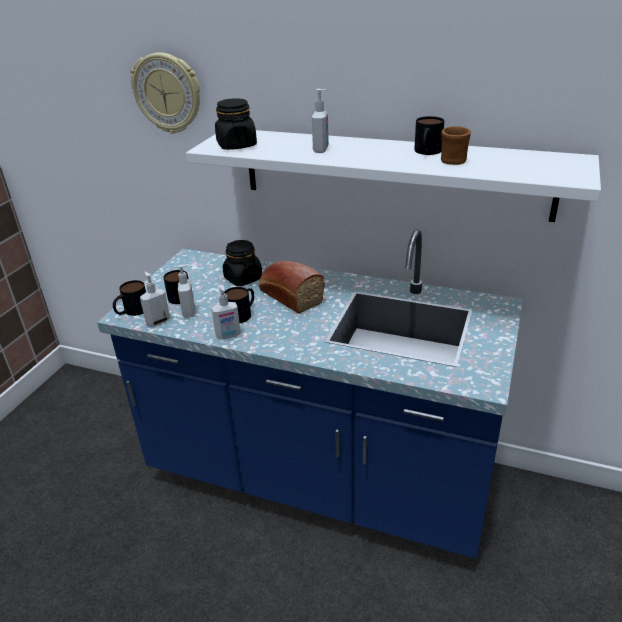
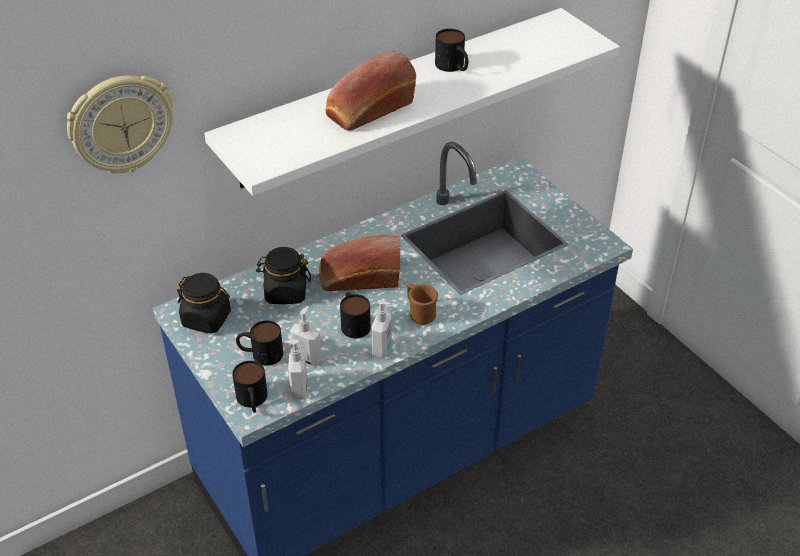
camera: 55 degrees left, 10 degrees up
black jar [215,98,257,150] -> black jar moved to [177,273,231,334]
soap dispenser [312,89,329,153] -> bread [326,51,416,131]
brown mug [441,126,471,165] -> brown mug moved to [407,283,438,325]

